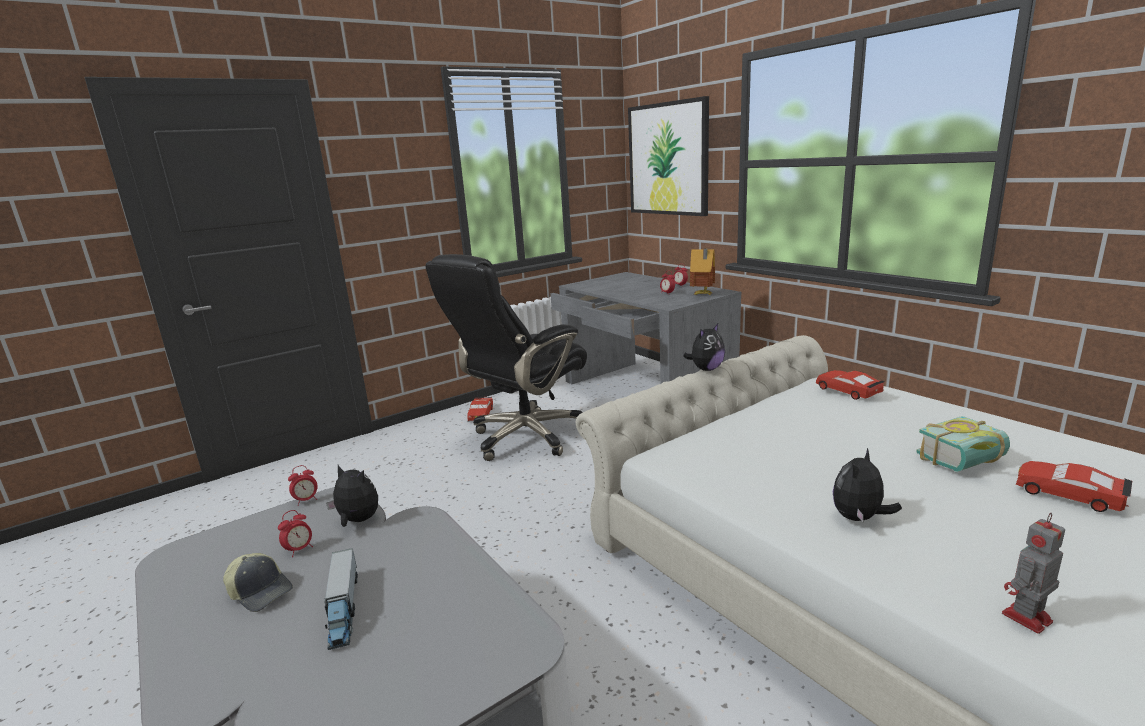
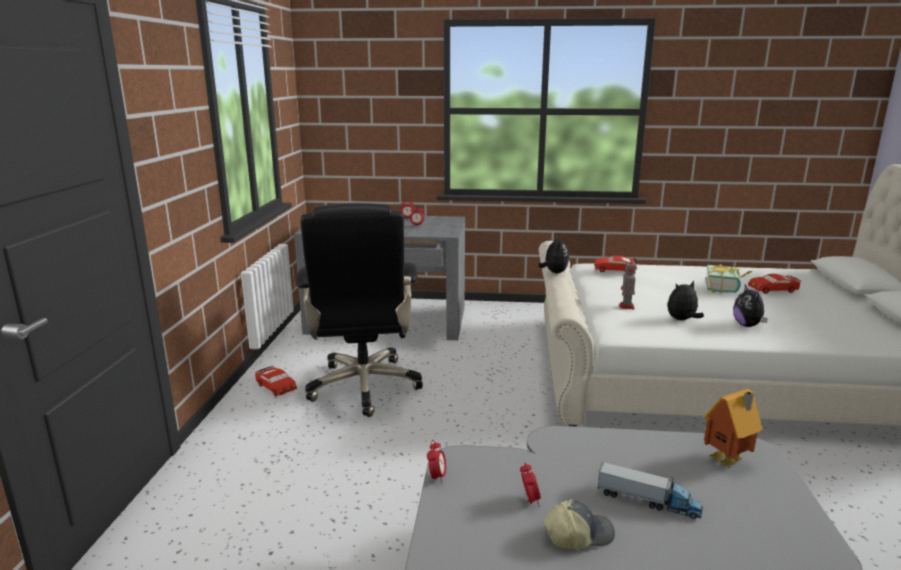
camera: 50 degrees left, 0 degrees up
plush toy [326,465,378,527] -> plush toy moved to [667,281,704,320]
picture [628,96,709,216] -> none
toy house [690,248,715,295] -> toy house moved to [703,389,763,468]
toy robot [1002,513,1065,634] -> toy robot moved to [619,258,636,309]

